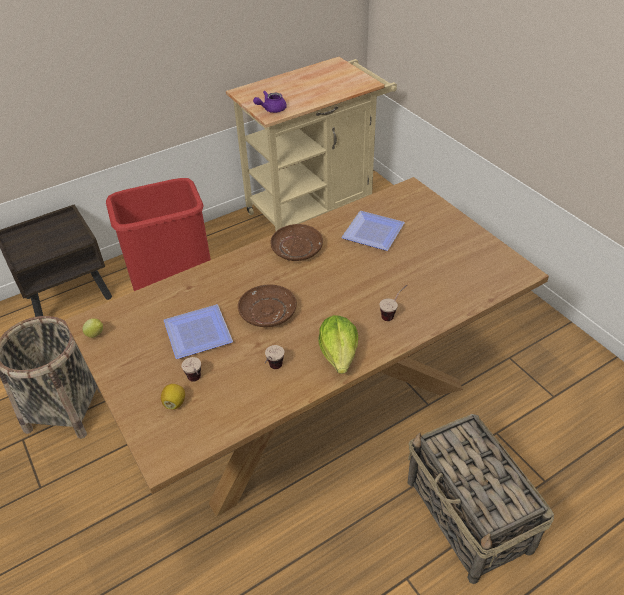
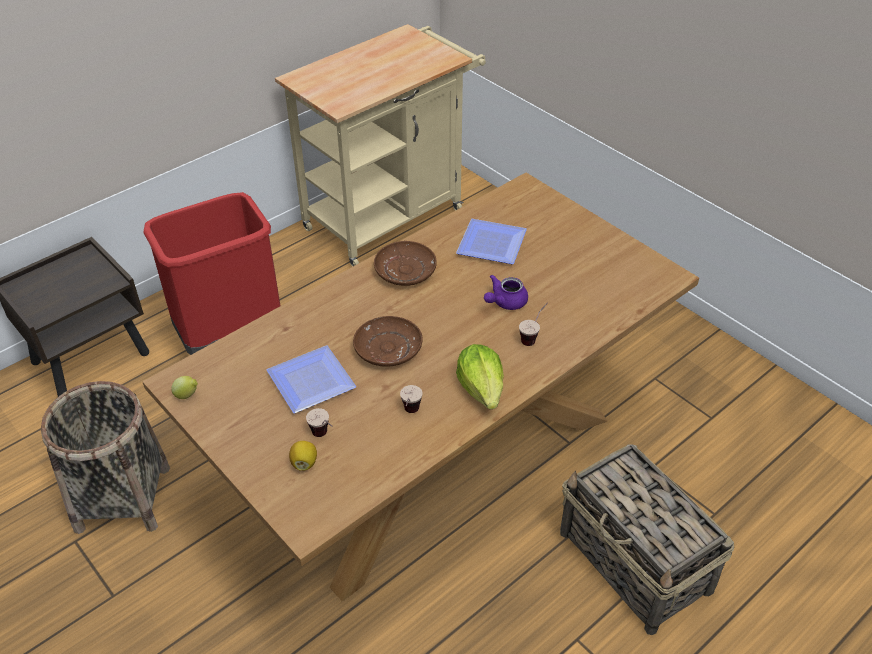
camera: 10 degrees left, 0 degrees up
purple teapot [253,91,287,113] -> purple teapot moved to [484,275,528,310]

